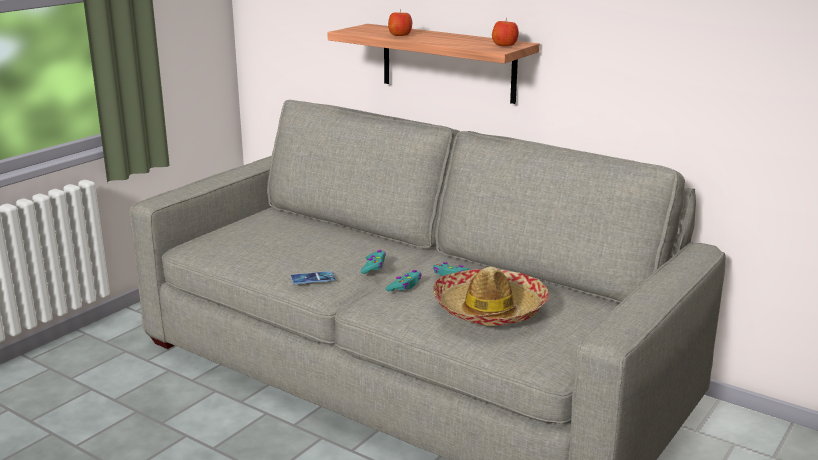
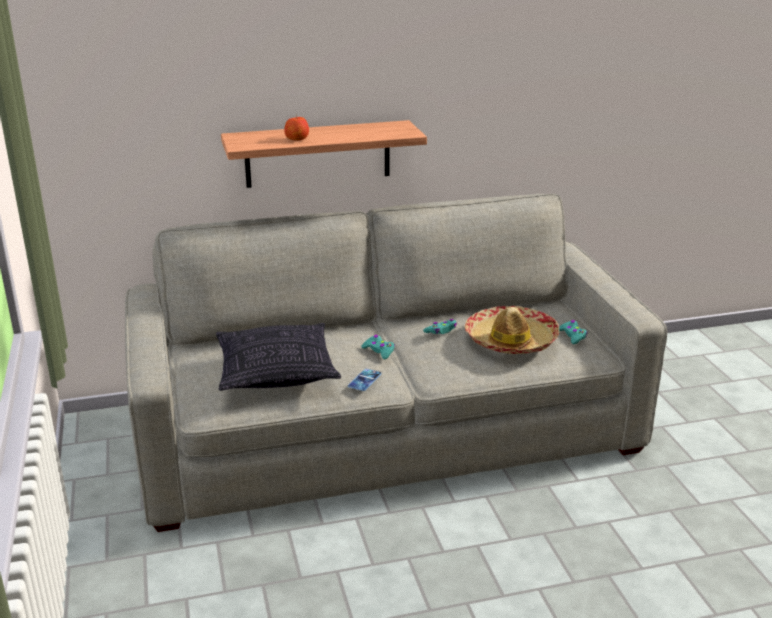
camera: 50 degrees left, 5 degrees up
turquoise game controller [385,270,422,291] -> turquoise game controller moved to [559,320,587,344]
apple [492,18,519,46] -> none
none -> pillow [216,323,341,391]

